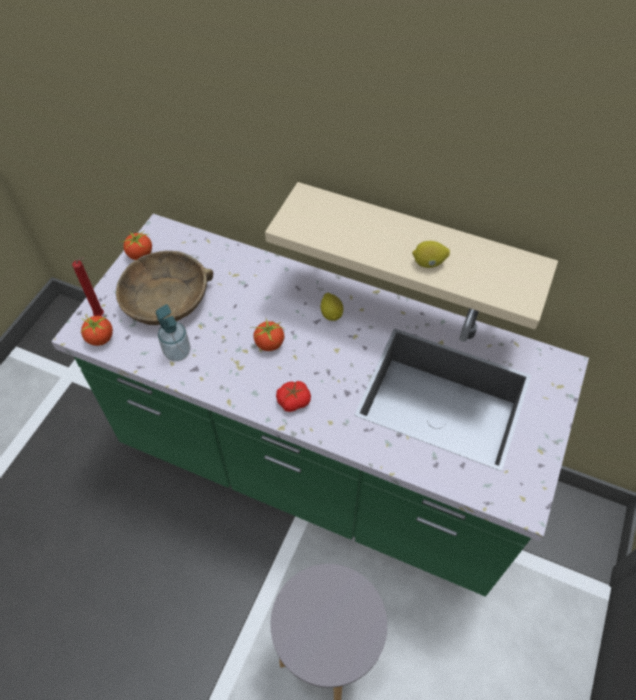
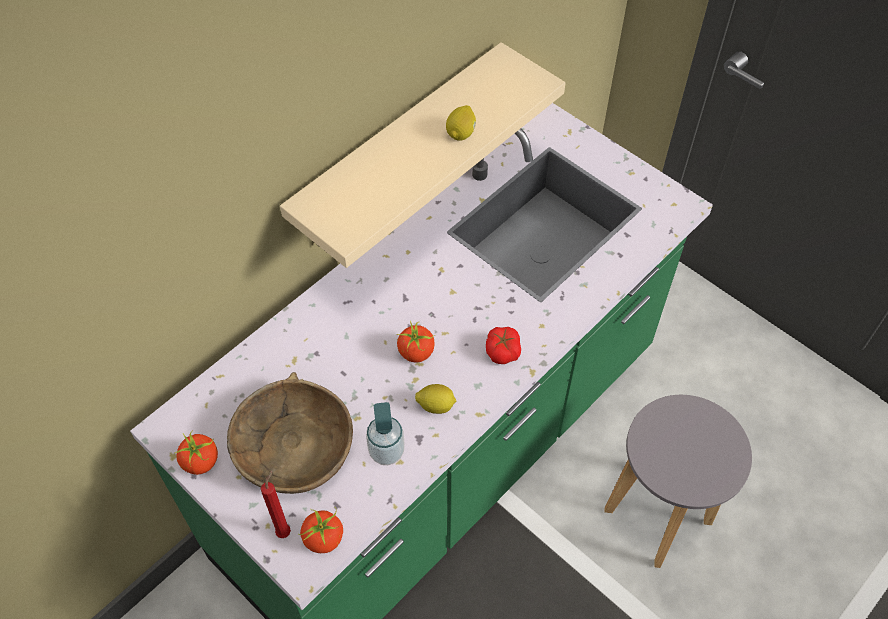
camera: 70 degrees left, 0 degrees up
lemon [321,293,343,321] -> lemon moved to [415,384,456,414]

